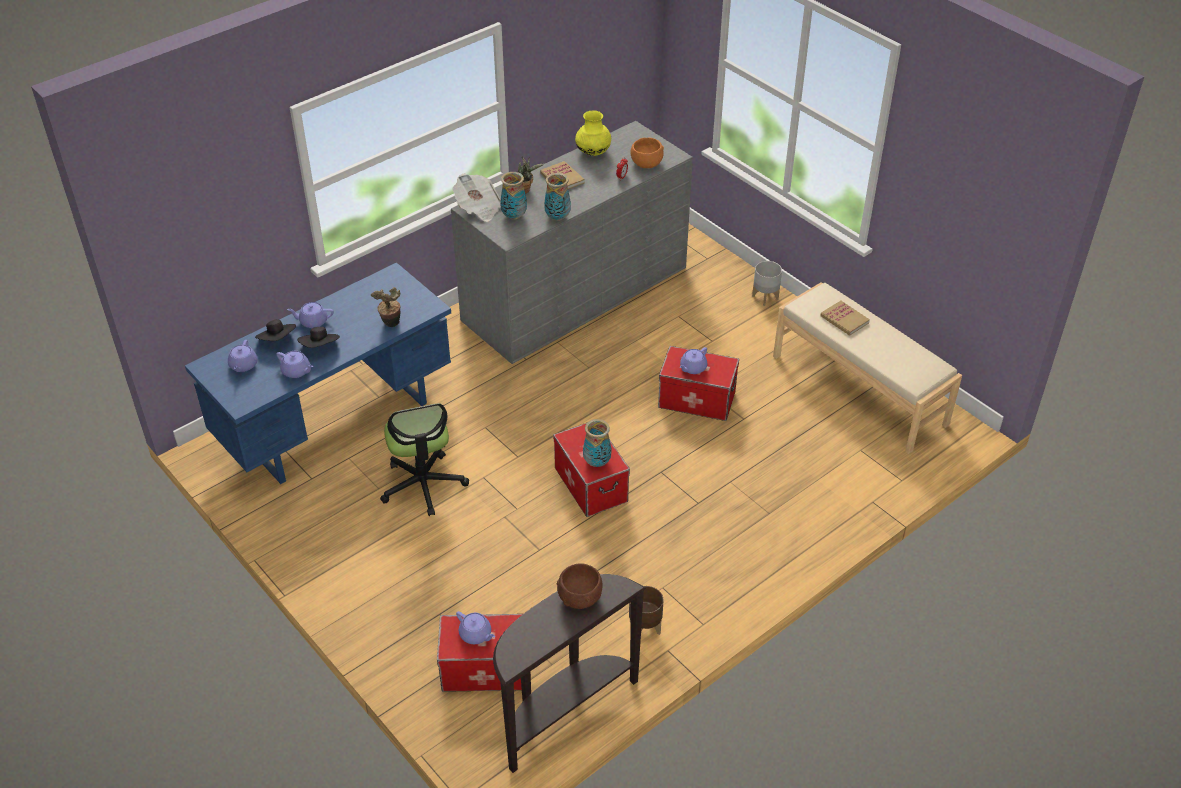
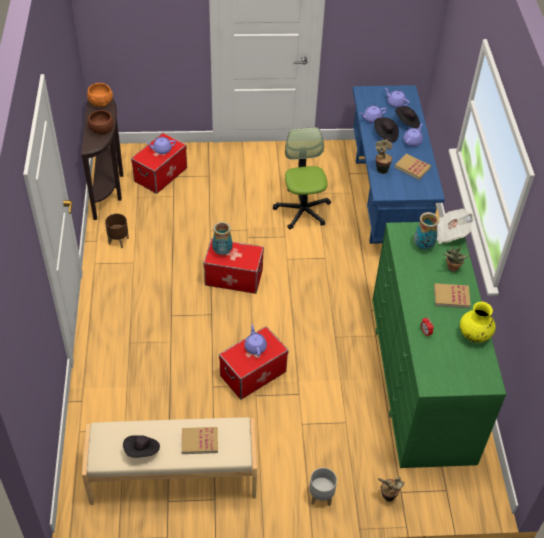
camera: 125 degrees right, 5 degrees up
office chair [380,403,469,516] -> office chair turned 60 degrees clockwise [273,127,331,229]
grey dresser [451,121,693,364] -> green dresser [372,222,506,468]
vase [544,173,571,221] -> none
orange bowl [631,138,664,168] -> orange bowl moved to [87,83,113,107]
none -> black hat [123,435,160,458]
none -> potted plant [378,476,404,502]
none -> book [394,153,431,180]

